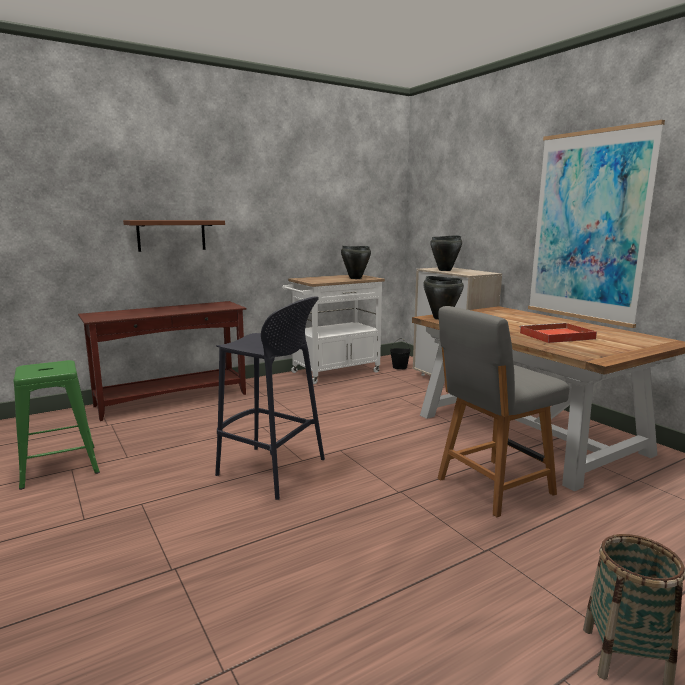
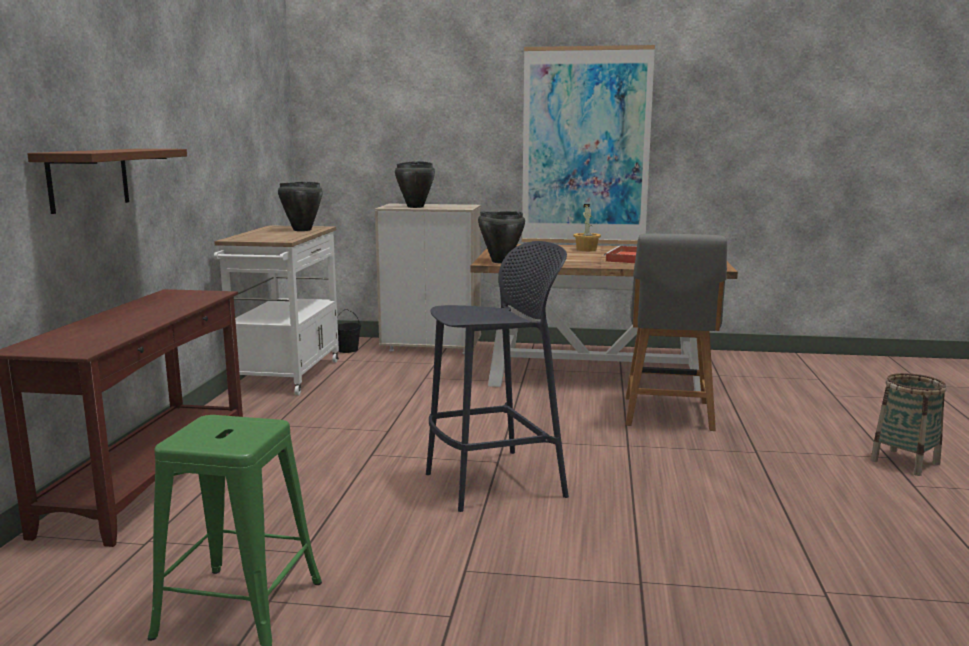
camera: 50 degrees left, 0 degrees up
none -> potted plant [573,204,601,251]

